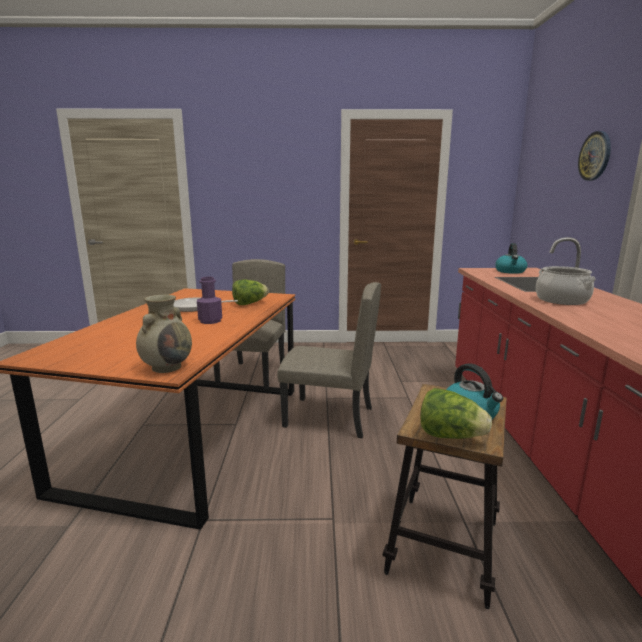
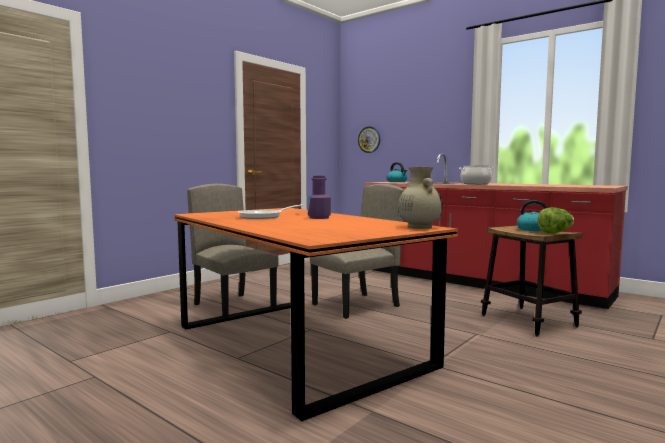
camera: 50 degrees left, 10 degrees down
lettuce [232,280,269,305] -> none
wall clock [578,131,611,181] -> wall clock moved to [358,126,380,153]

